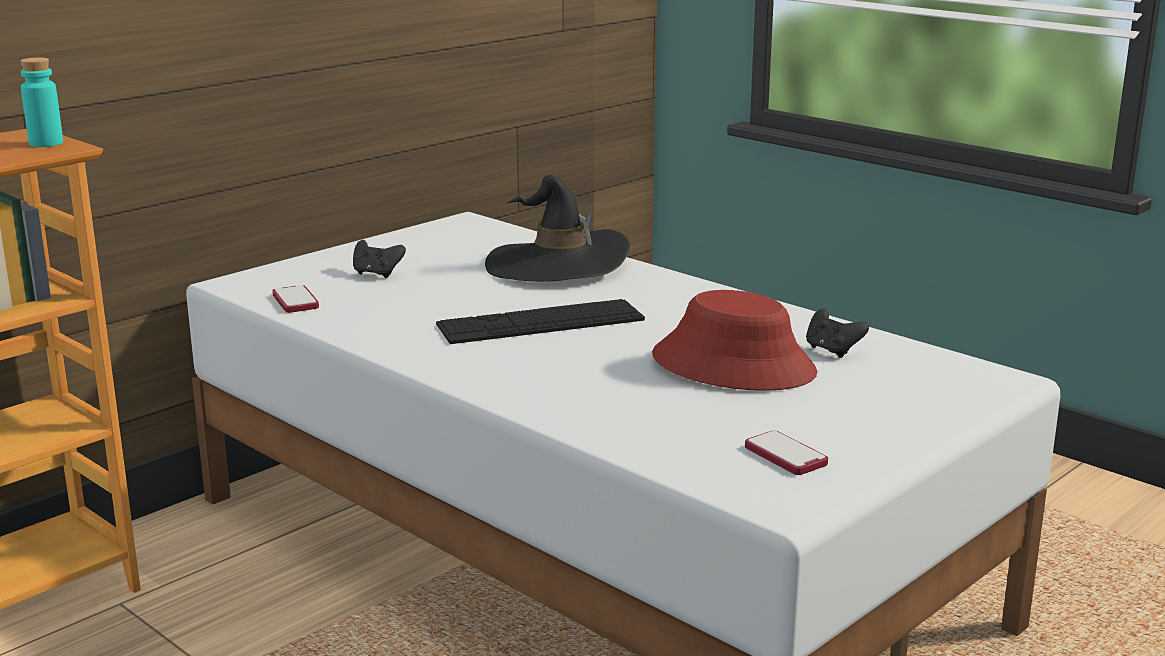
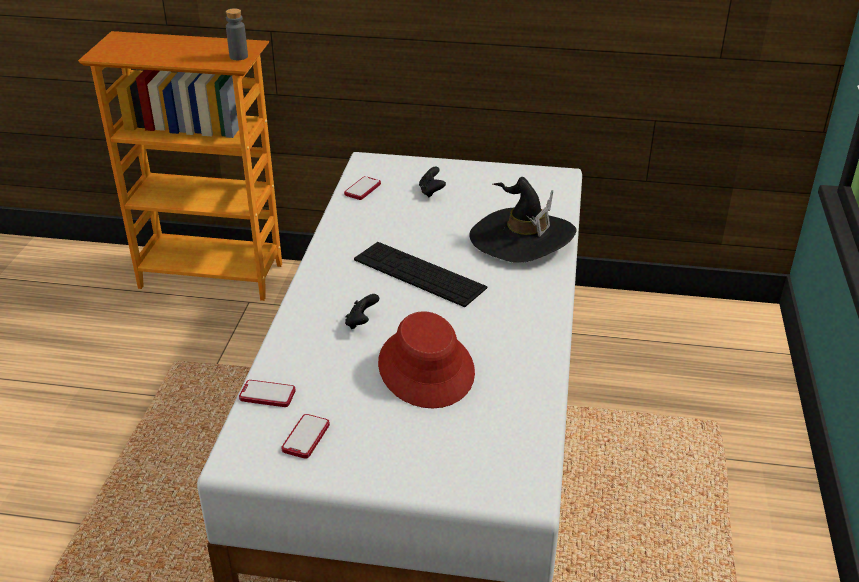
camera: 55 degrees right, 15 degrees up
turquoise bottle [20,57,63,147] -> grey bottle [226,8,248,60]
black game controller [806,308,869,358] -> black game controller moved to [345,294,379,329]
none -> phone [239,380,296,407]

